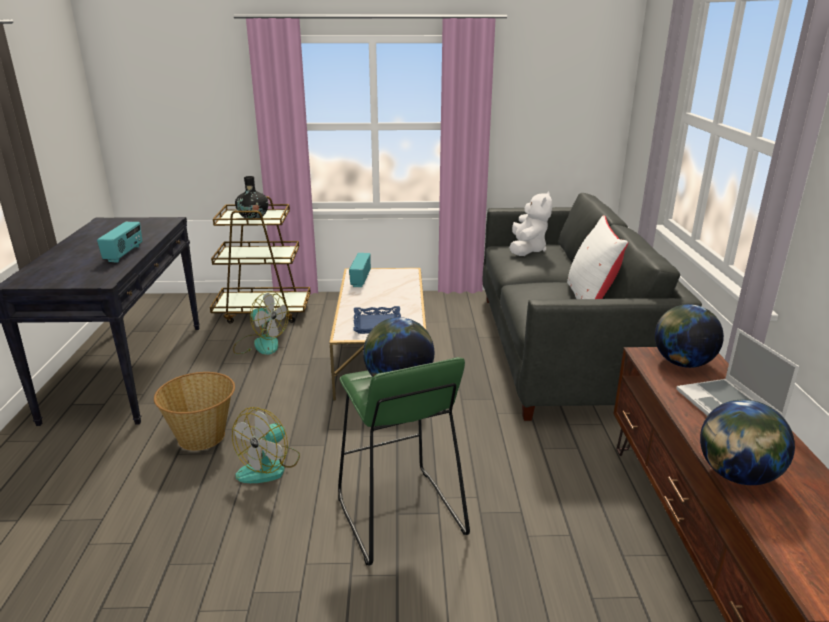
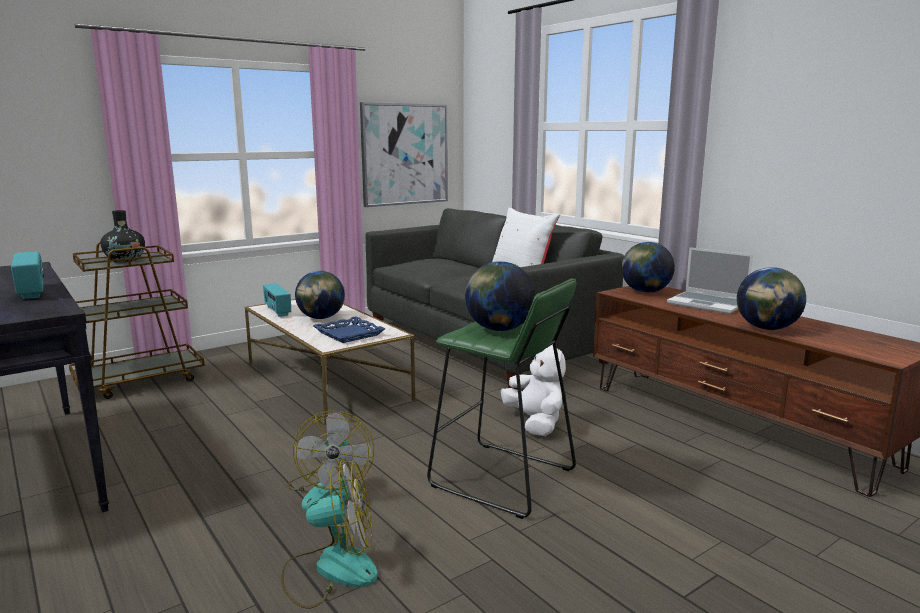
camera: 35 degrees left, 10 degrees down
basket [154,372,235,451] -> none
fan [233,291,289,355] -> fan moved to [281,459,378,609]
white plush toy [509,191,552,256] -> white plush toy moved to [501,344,566,436]
none -> globe [295,271,345,319]
none -> picture [360,102,448,207]

